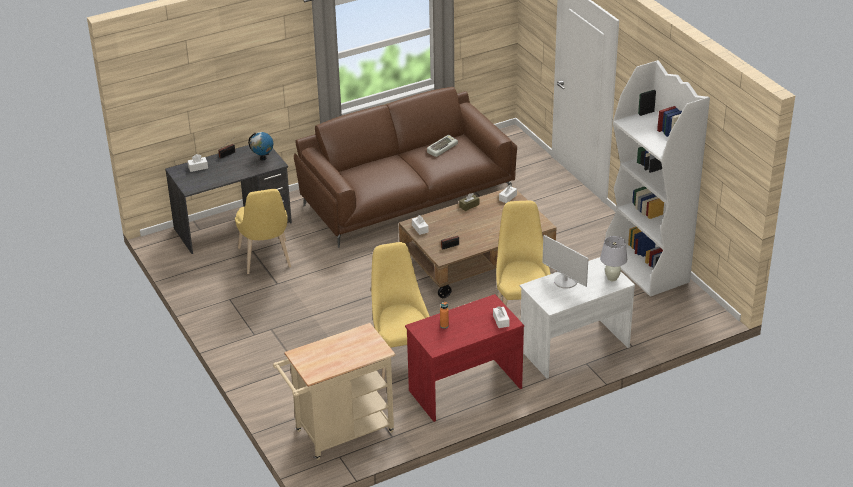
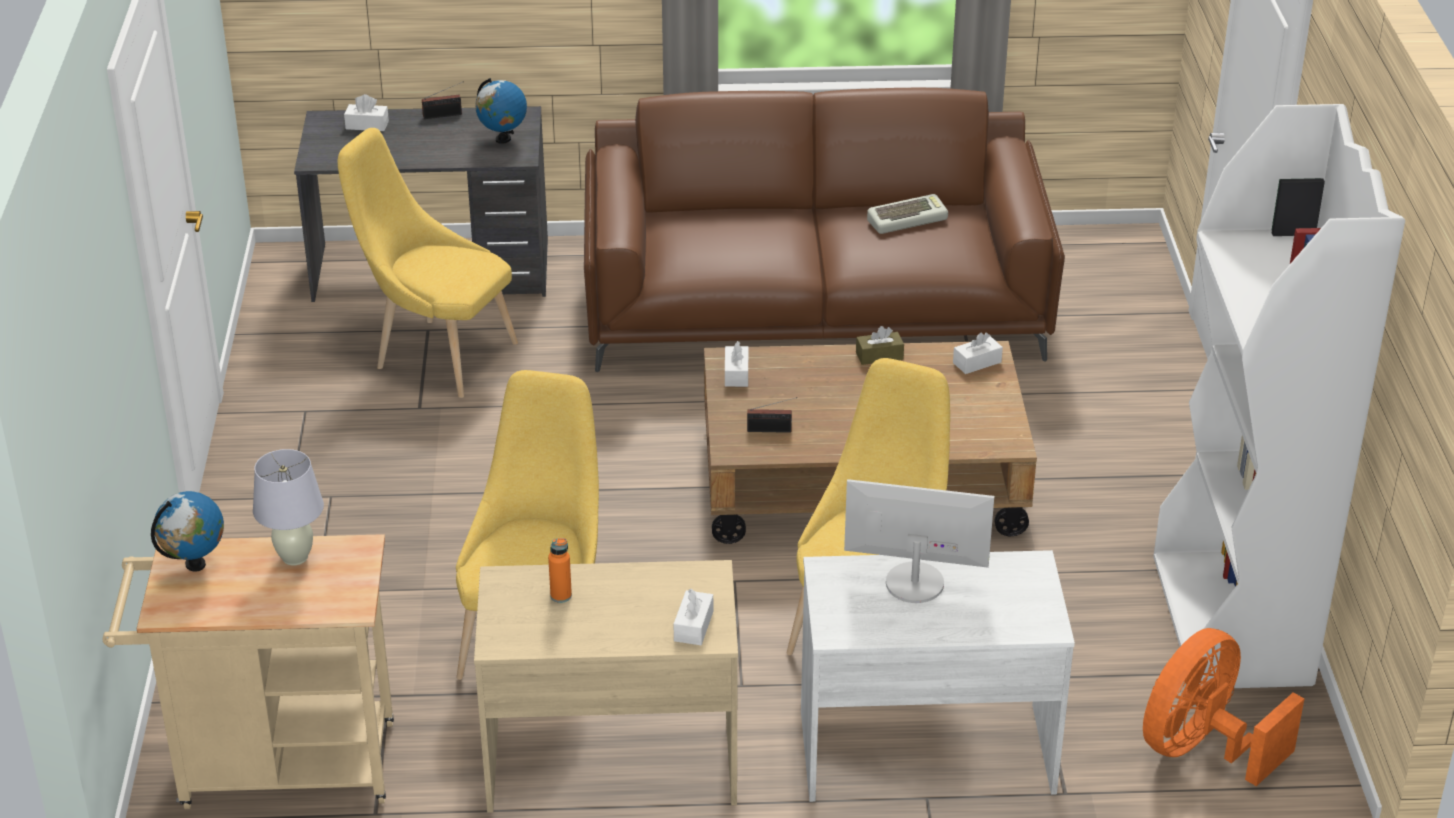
camera: 25 degrees right, 0 degrees up
yellow chair [235,189,291,274] -> yellow chair turned 105 degrees clockwise [338,128,518,398]
red desk [405,294,524,422] -> beige desk [474,560,738,813]
monitor [542,235,589,288] -> monitor turned 120 degrees clockwise [844,479,994,603]
white table lamp [600,236,627,281] -> white table lamp moved to [253,449,324,566]
none -> globe [151,491,224,572]
none -> orange fan [1143,628,1304,786]

